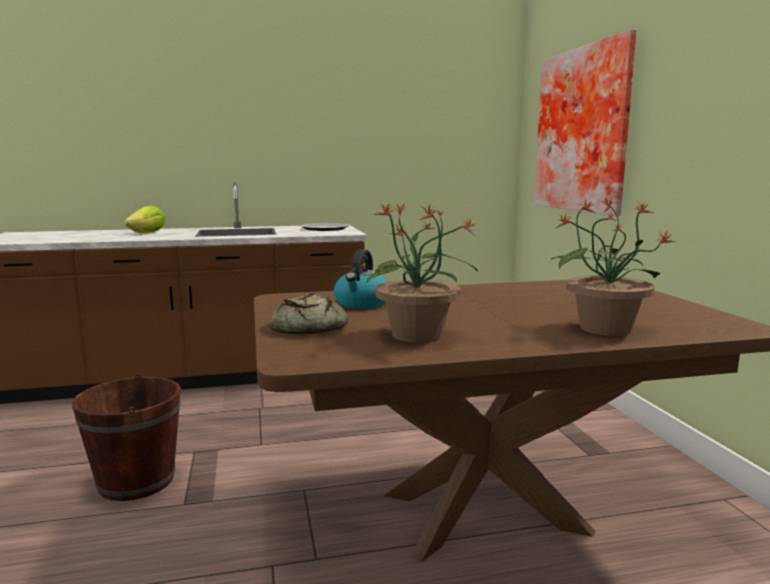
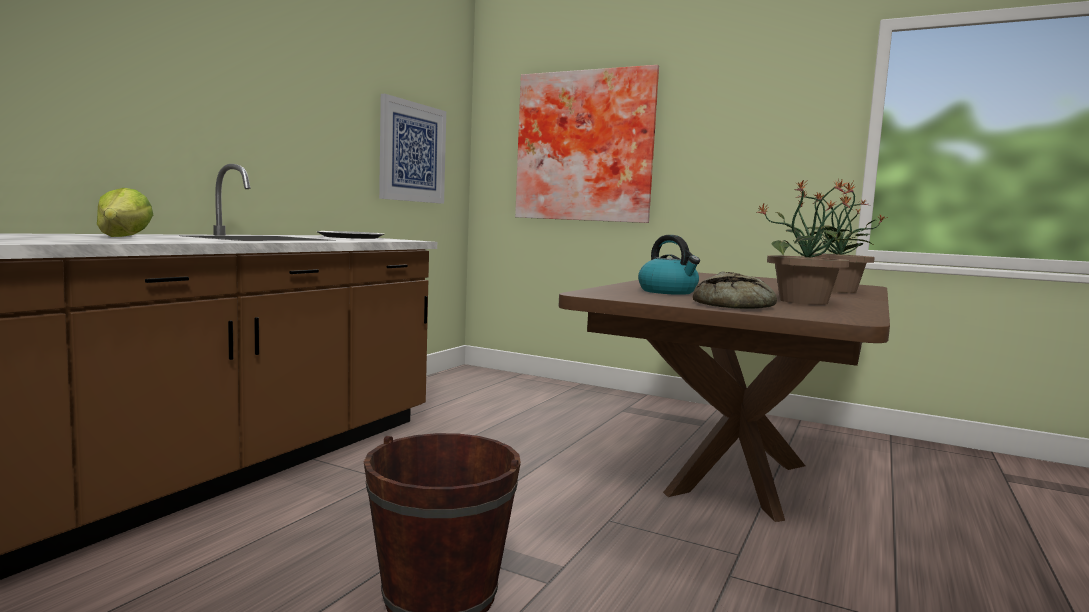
camera: 50 degrees left, 5 degrees down
none -> picture [379,94,446,204]

